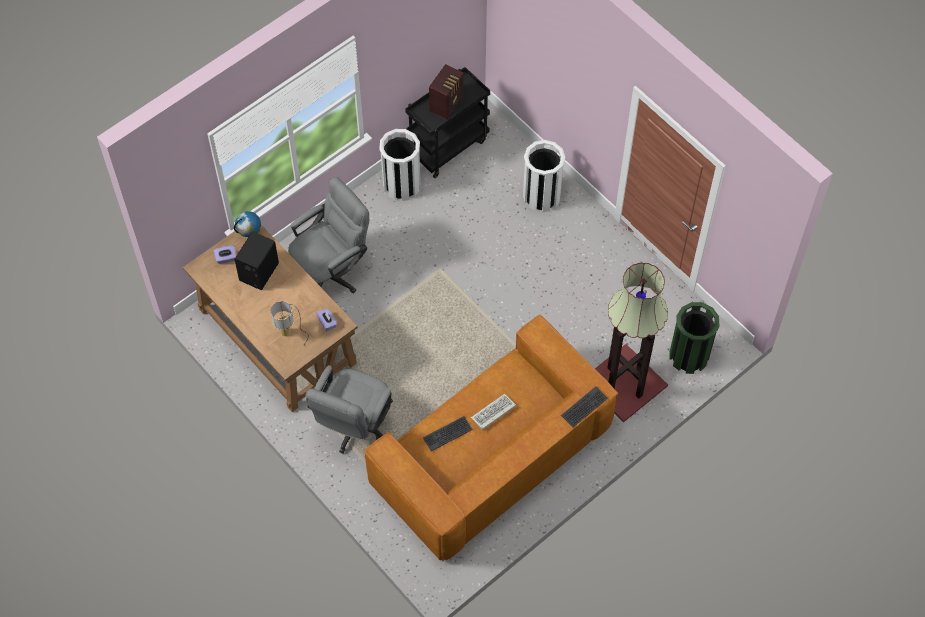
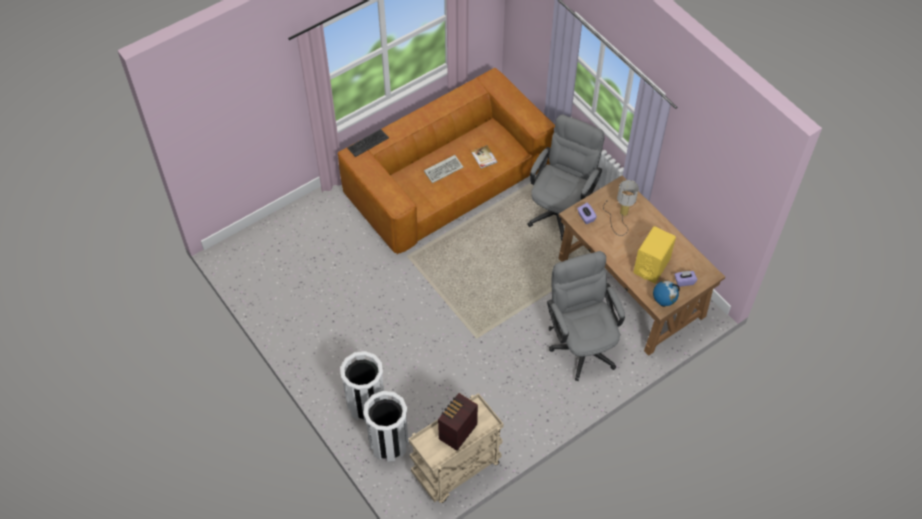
camera: 175 degrees left, 5 degrees down
black speaker [234,231,279,290] -> yellow speaker [633,226,676,283]
grey office chair [288,177,369,293] -> grey office chair turned 105 degrees clockwise [547,251,625,381]
white trash can [379,129,421,201] -> white trash can moved to [363,391,409,462]
black cart [405,67,490,178] -> beige cart [408,393,504,503]
keyboard [423,416,473,451] -> book [472,145,497,169]
floor lamp [595,263,668,423] -> none
green trash can [669,302,719,374] -> none

